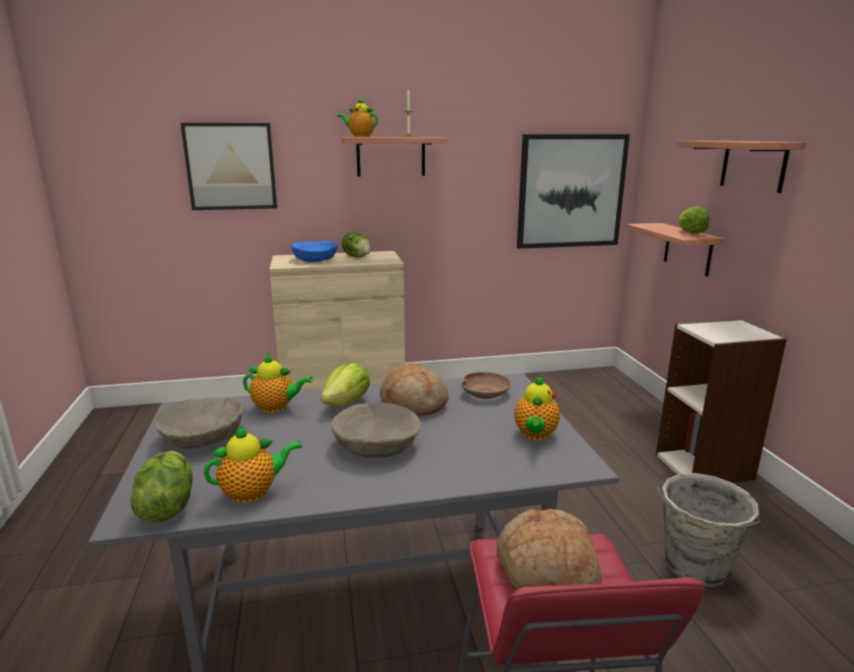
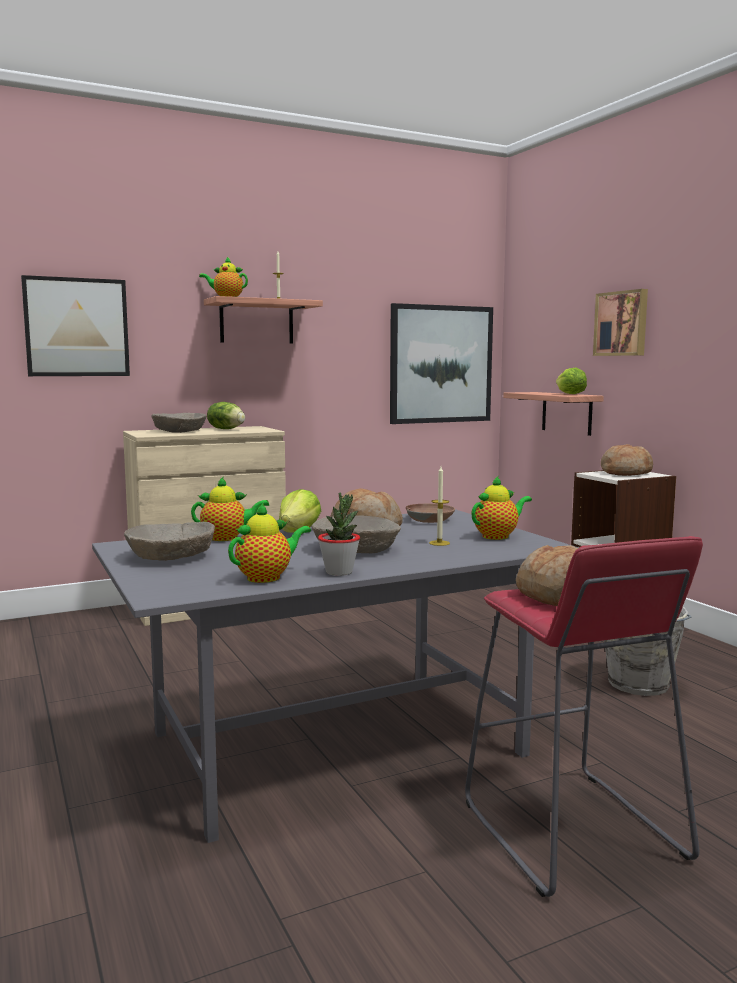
camera: 15 degrees left, 10 degrees down
lettuce [130,451,193,522] -> none
blue bowl [291,241,338,262] -> beige bowl [152,413,207,433]
teapot [514,375,560,440] -> teapot turned 120 degrees counterclockwise [471,475,532,540]
shelf [676,141,806,193] -> picture [593,289,648,356]
none -> potted plant [318,492,360,576]
none -> candle [429,467,450,546]
none -> bread [601,444,653,476]

